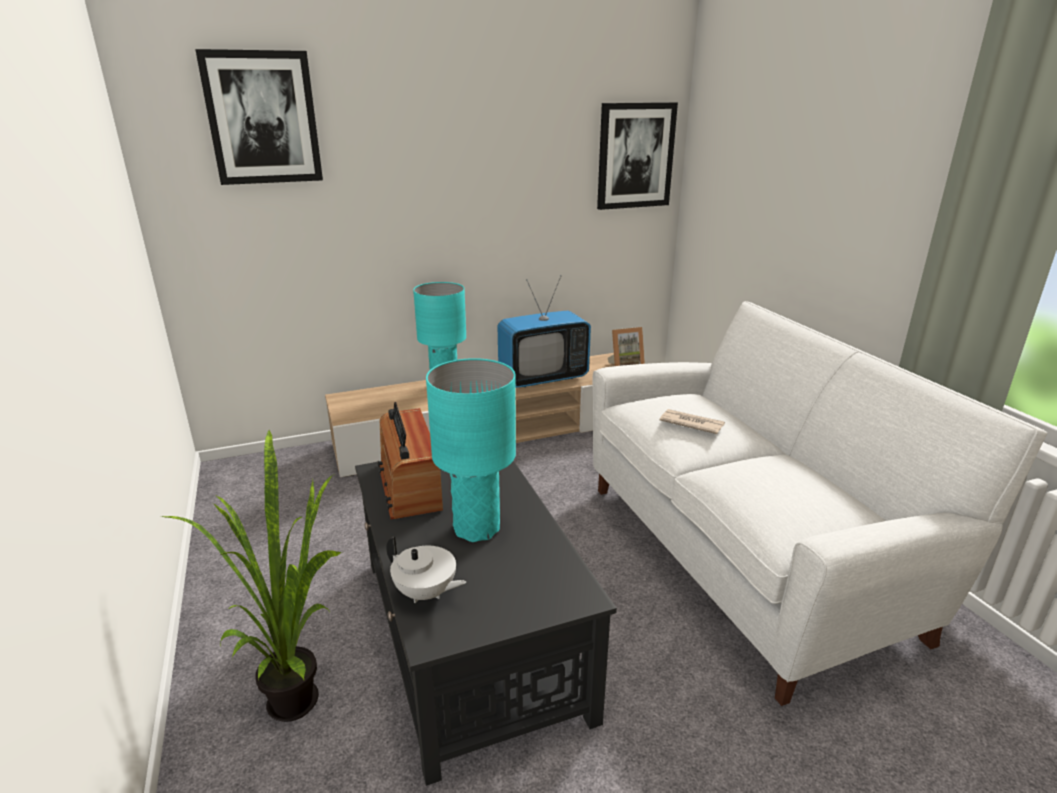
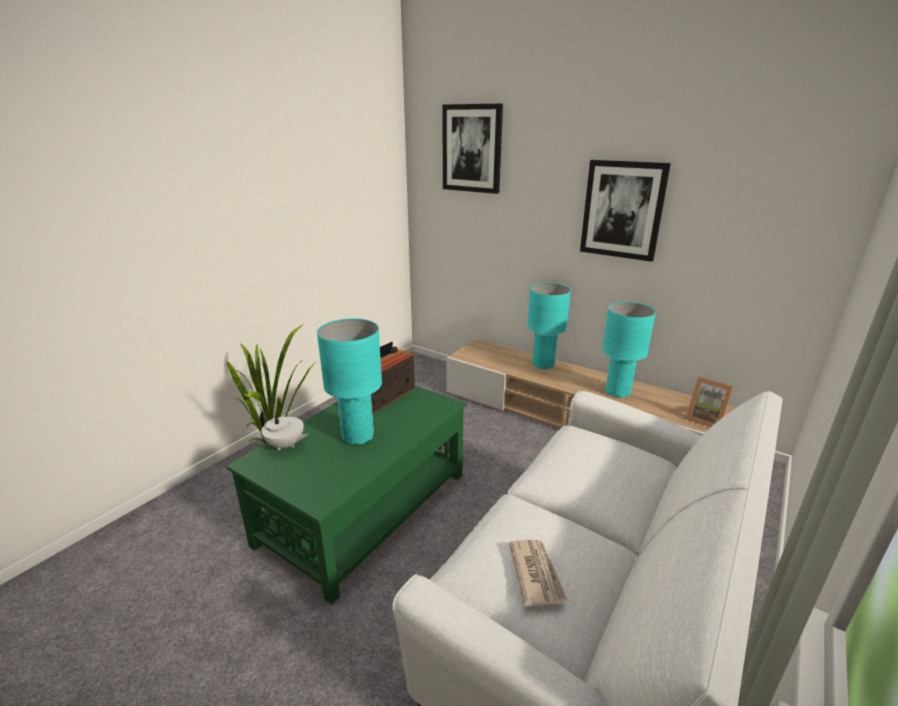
camera: 55 degrees right, 0 degrees up
black coffee table [355,460,617,786] -> green coffee table [227,386,467,604]
white teapot [386,536,466,603] -> white teapot turned 60 degrees counterclockwise [260,410,309,451]
television [497,275,591,388] -> turquoise table lamp [602,302,656,398]
picture [597,102,678,210] -> picture moved to [580,160,671,262]
newspaper [660,409,725,434] -> newspaper moved to [509,540,568,606]

